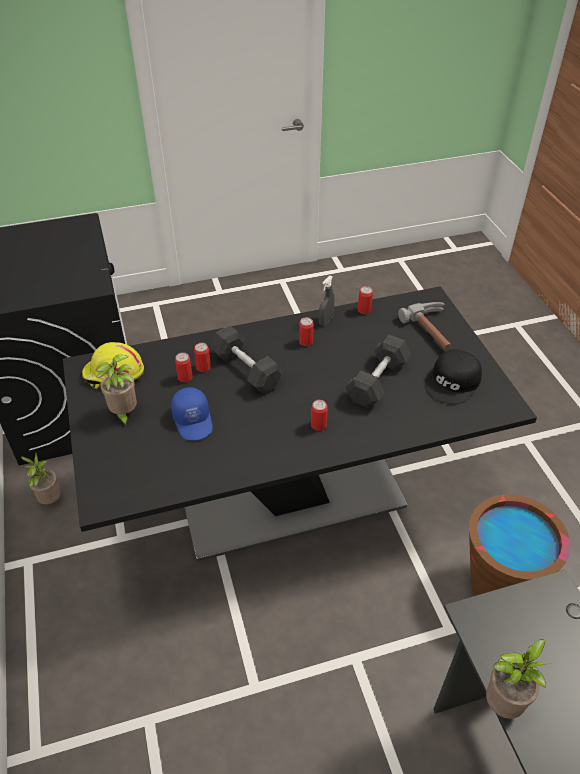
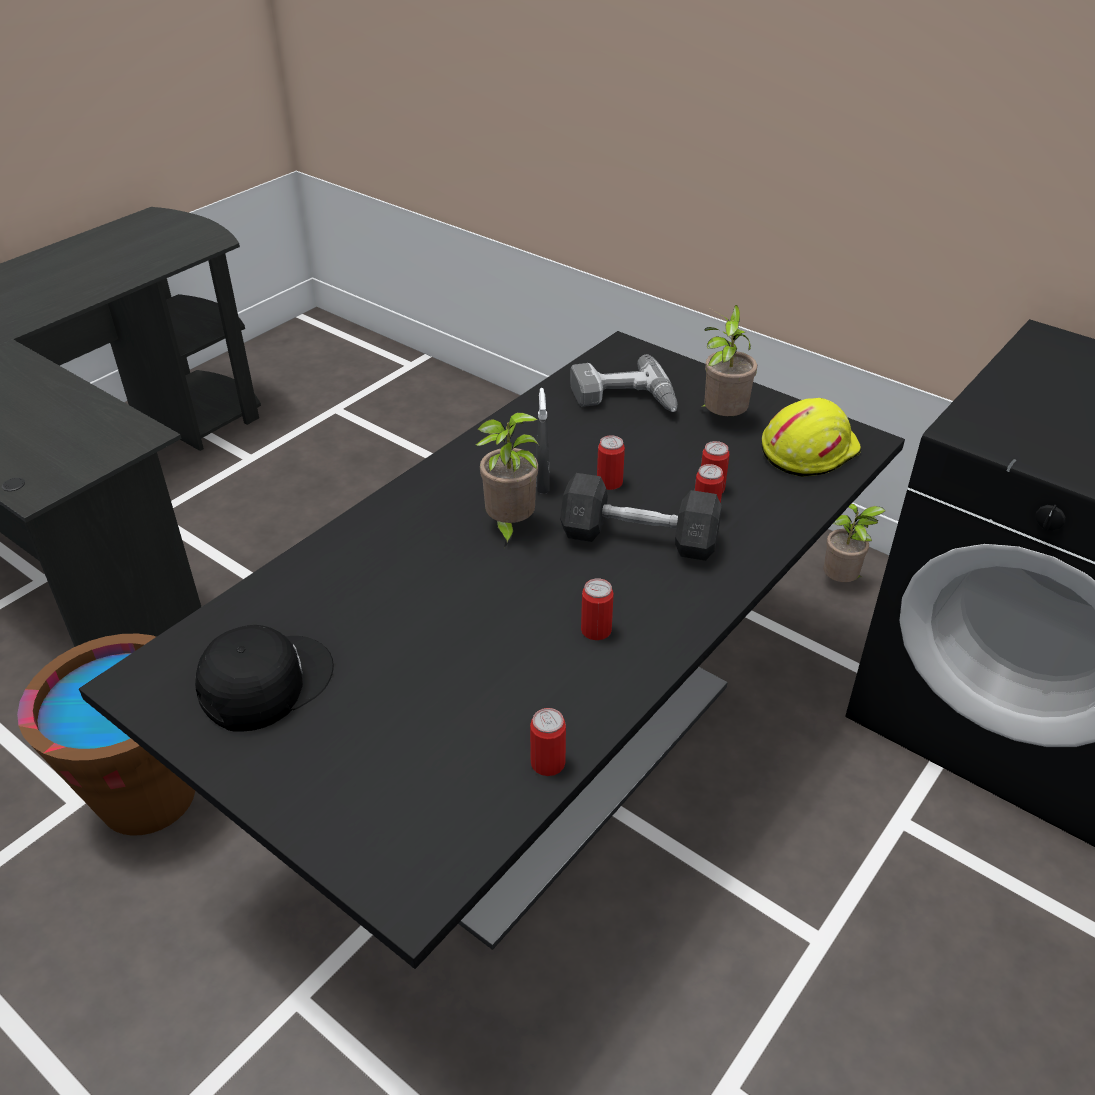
camera: 145 degrees right, 5 degrees down
blue cap [171,387,213,440] -> none
can [311,400,328,431] -> can moved to [597,435,625,490]
grey spray bottle [319,275,335,326] -> grey spray bottle moved to [536,388,550,494]
grey dumbbell [345,334,411,408] -> none
hammer [398,302,451,350] -> none
black cap [425,349,482,404] -> black cap turned 45 degrees clockwise [195,625,334,732]
potted plant [486,639,553,719] -> potted plant moved to [475,412,540,548]
none -> power drill [570,354,677,412]

